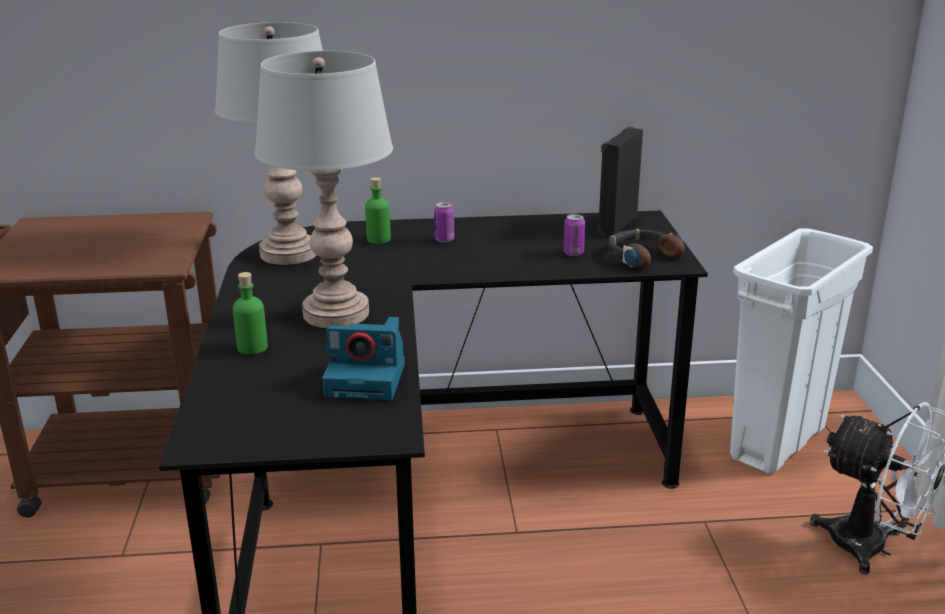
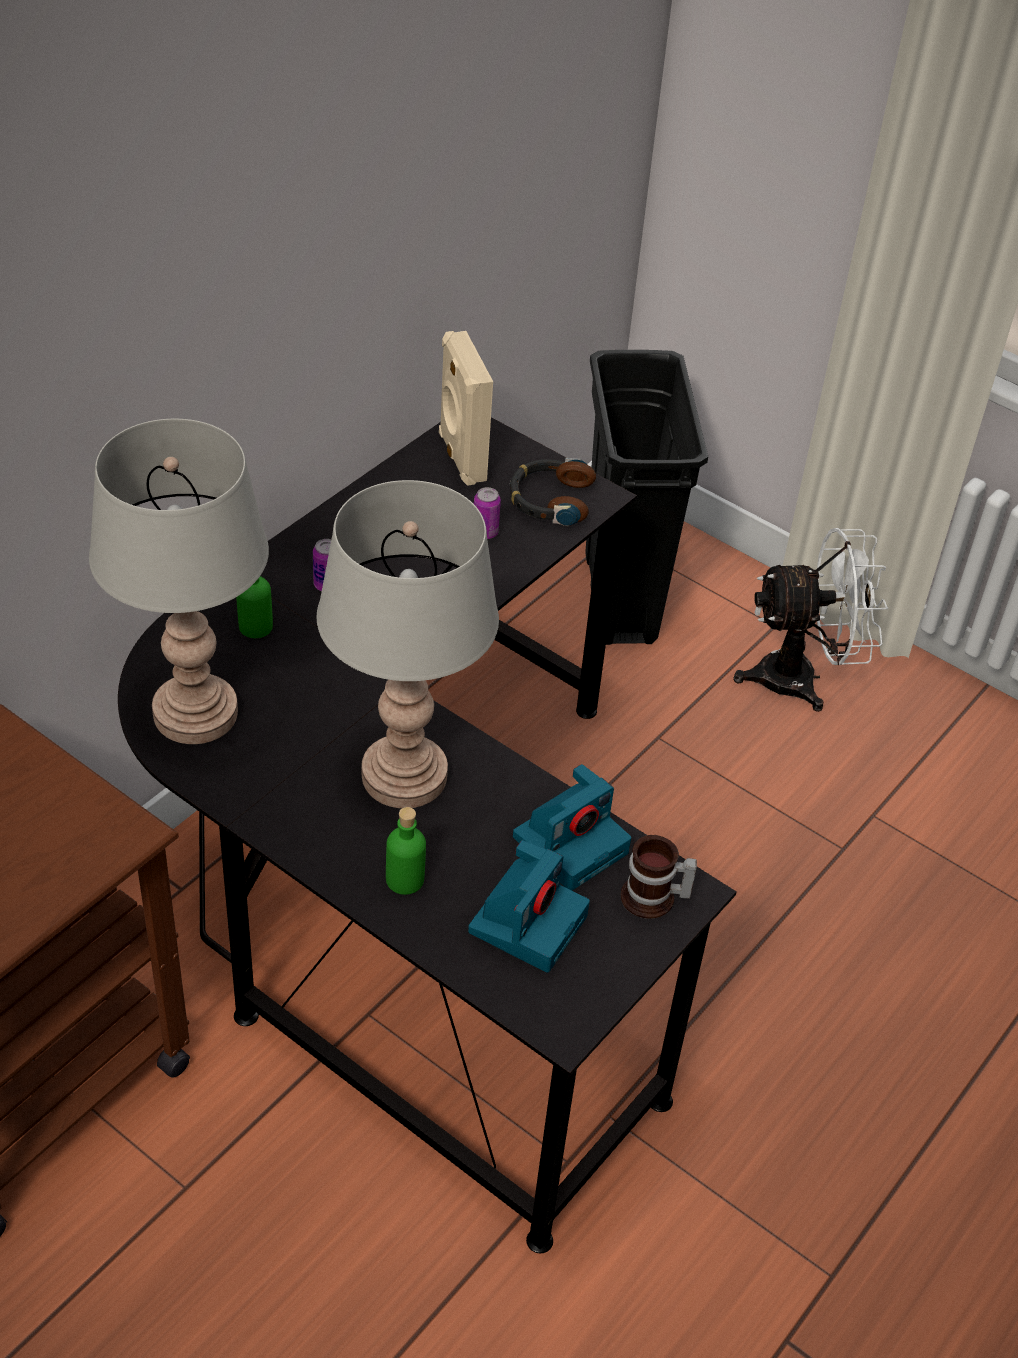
camera: 50 degrees left, 20 degrees up
black speaker [597,127,643,236] -> beige speaker [439,331,493,486]
white trash can [730,228,873,474] -> black trash can [585,350,708,645]
none -> camera [468,840,590,973]
none -> mug [621,835,697,919]

